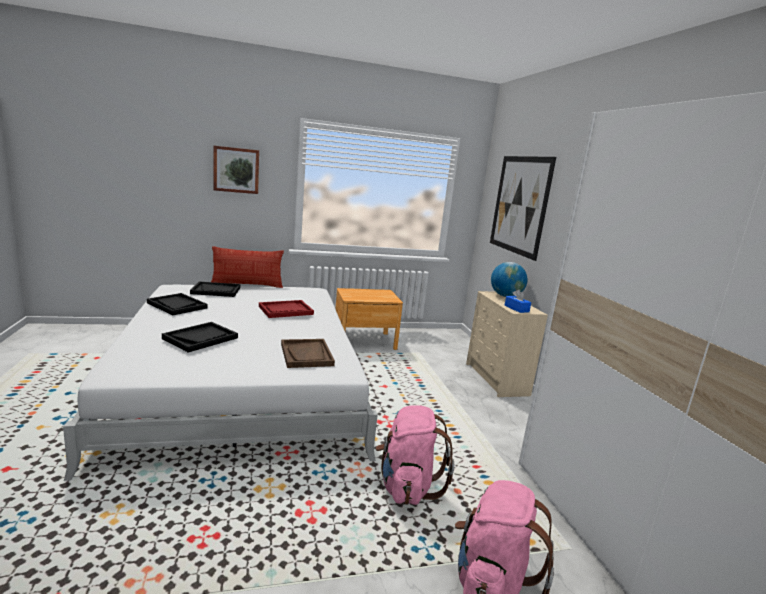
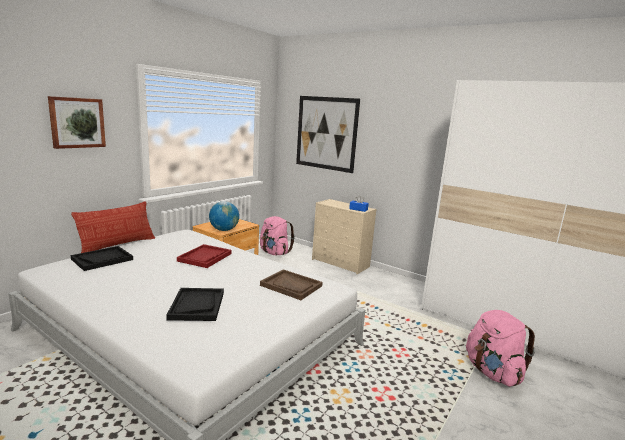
camera: 40 degrees left, 0 degrees up
black tray [147,293,208,315] -> none
pink backpack [376,405,454,505] -> pink backpack moved to [260,216,295,256]
globe [491,262,527,297] -> globe moved to [209,201,239,231]

